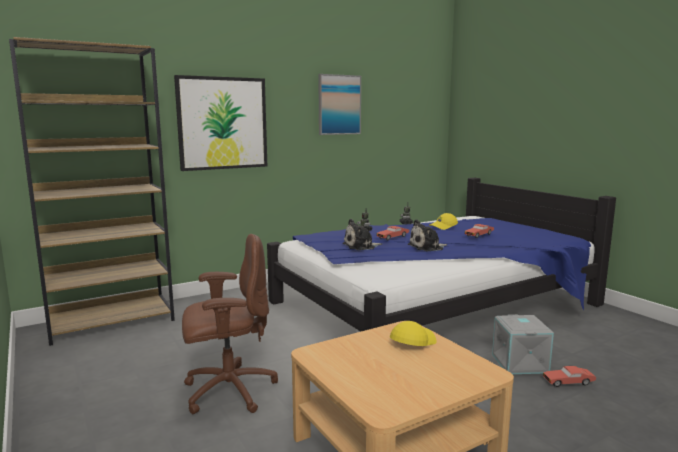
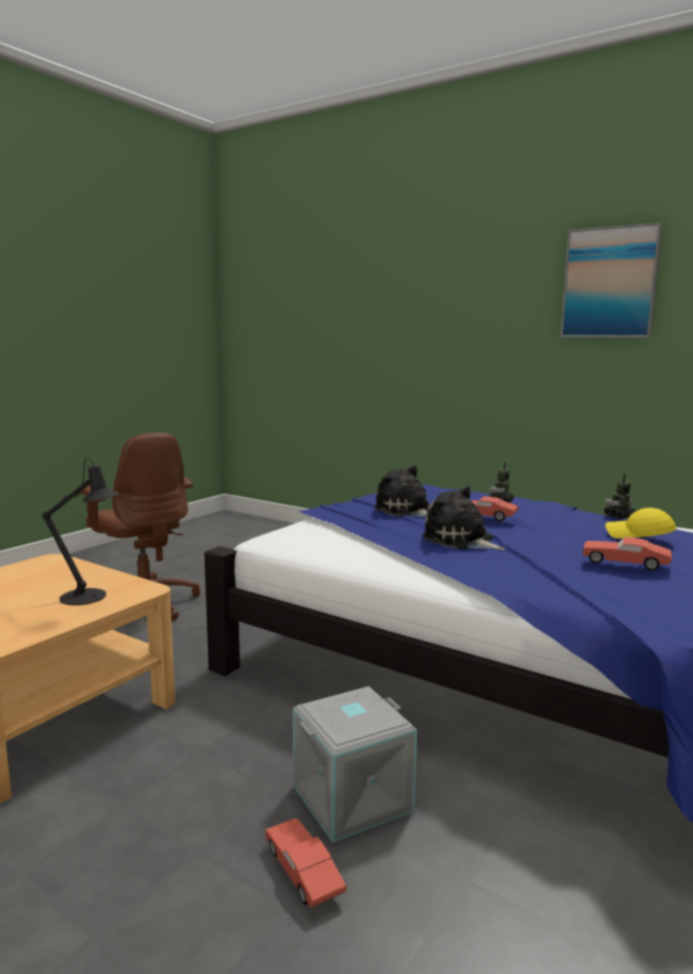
camera: 65 degrees right, 0 degrees up
brown bookcase [9,37,175,346] -> none
picture [174,75,267,171] -> none
yellow cap [390,321,437,346] -> black table lamp [42,457,119,605]

